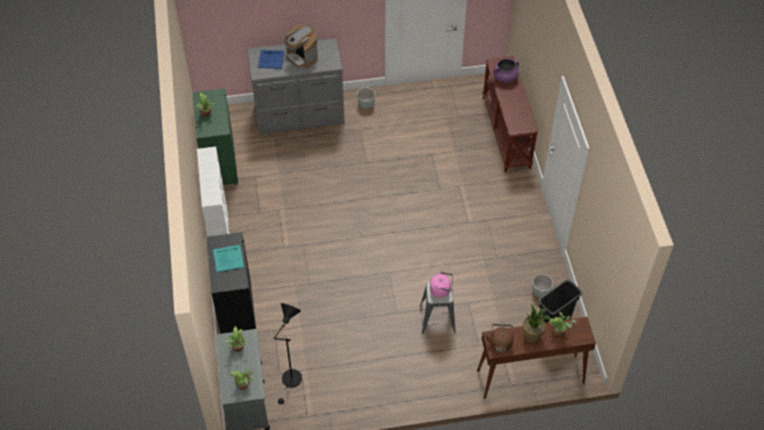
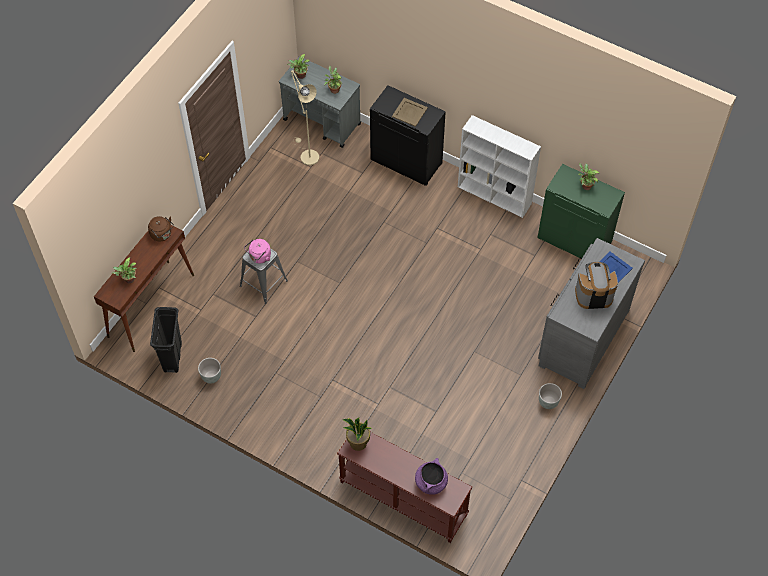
camera: 130 degrees right, 5 degrees up
turquoise tray [213,245,244,272] -> beige tray [392,98,428,127]
black floor lamp [274,303,302,407] -> beige floor lamp [291,70,319,165]
potted plant [523,304,550,343] -> potted plant moved to [343,417,371,451]

